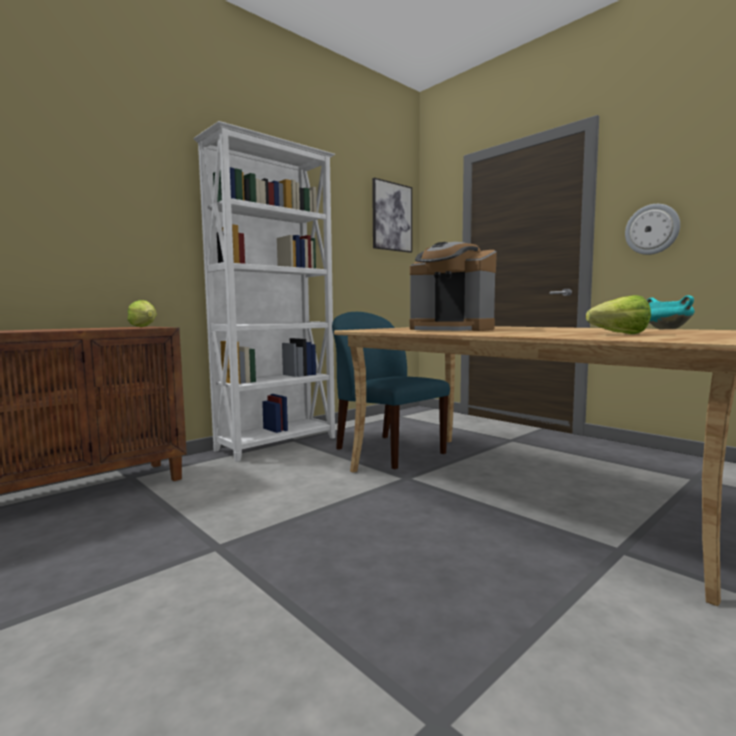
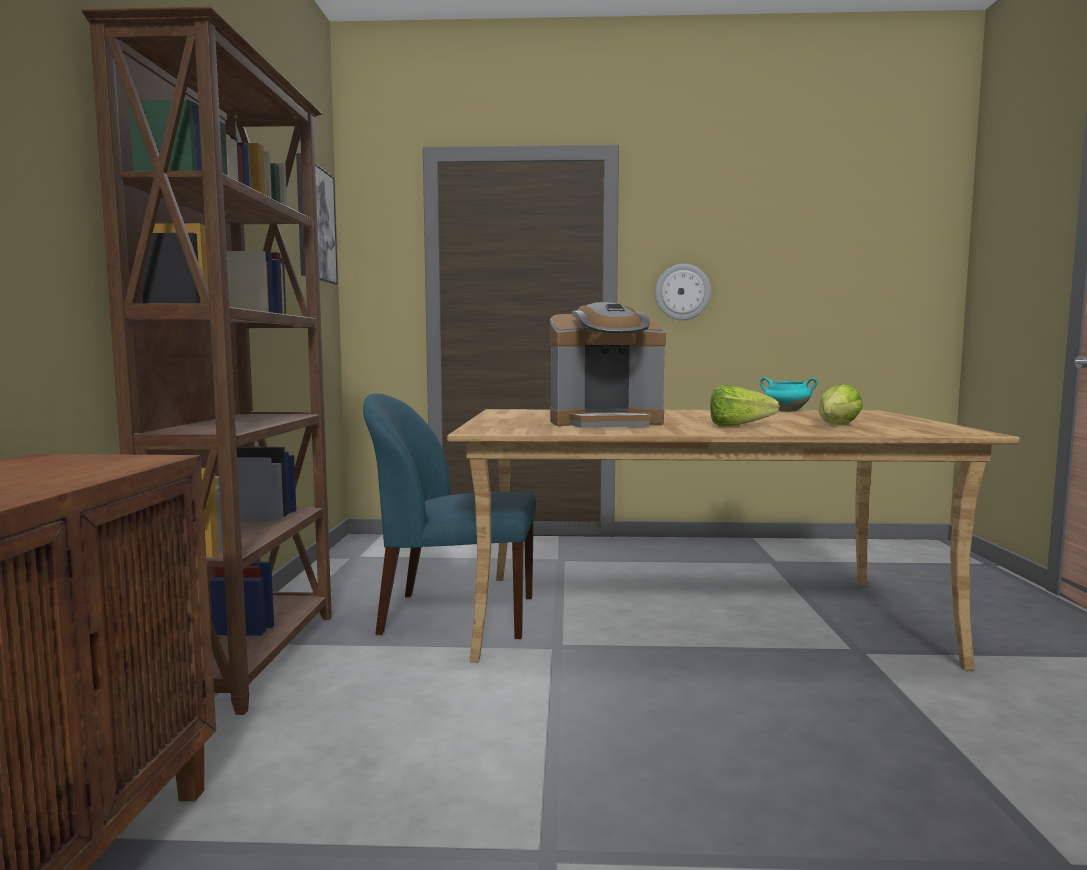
camera: 45 degrees left, 0 degrees up
lettuce [127,300,157,327] -> lettuce moved to [710,385,780,426]
white bookcase [193,121,335,462] -> brown bookcase [81,7,332,715]

